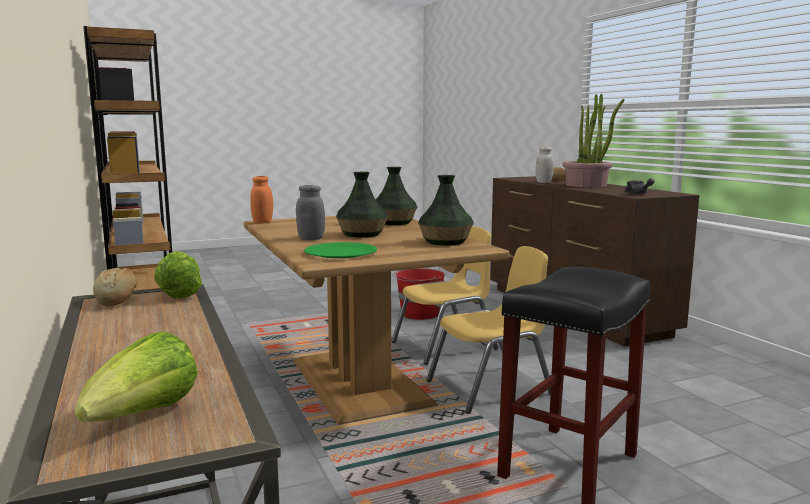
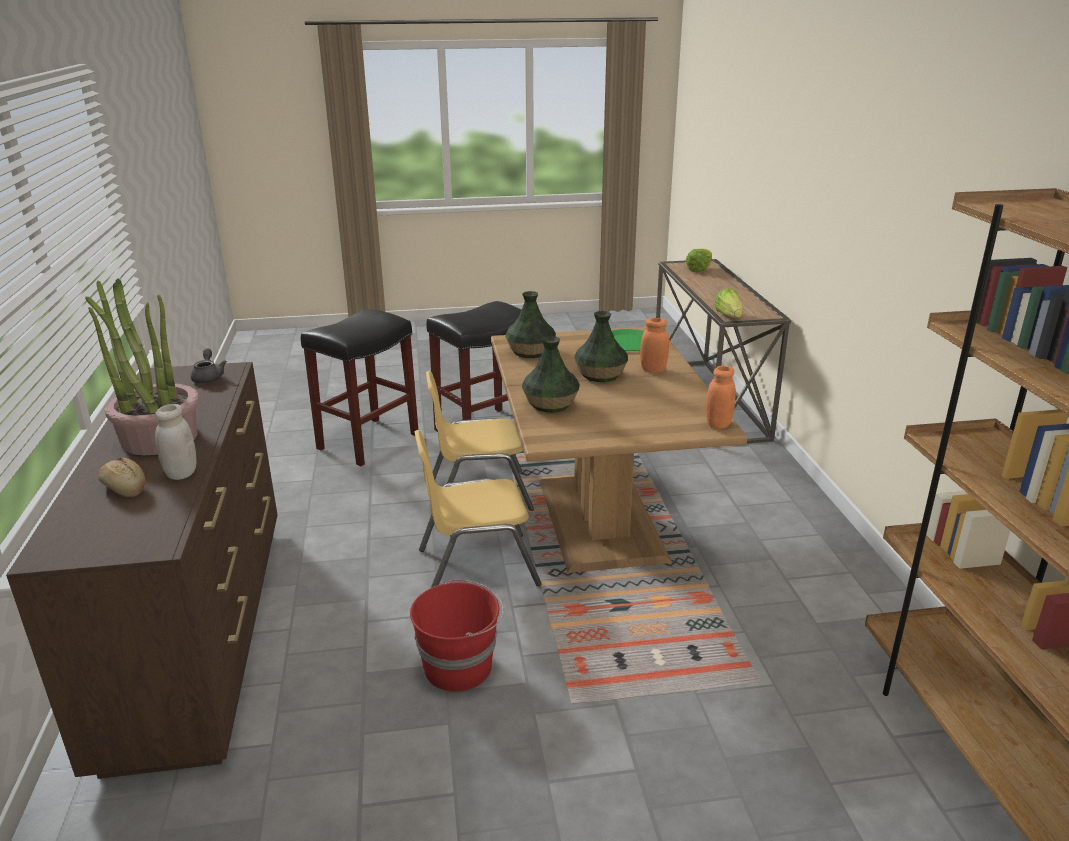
camera: 165 degrees left, 15 degrees up
bread [93,267,137,307] -> none
grey jar [296,185,325,240] -> orange jar [640,318,669,373]
none -> black stool [301,309,418,466]

